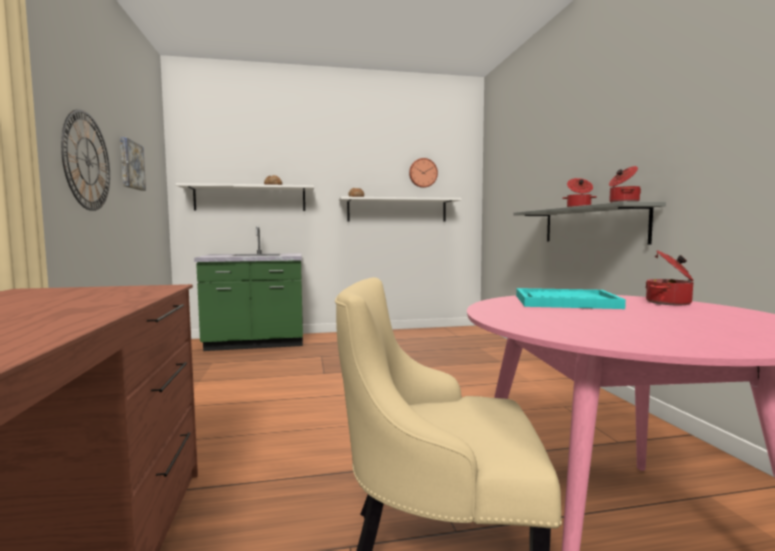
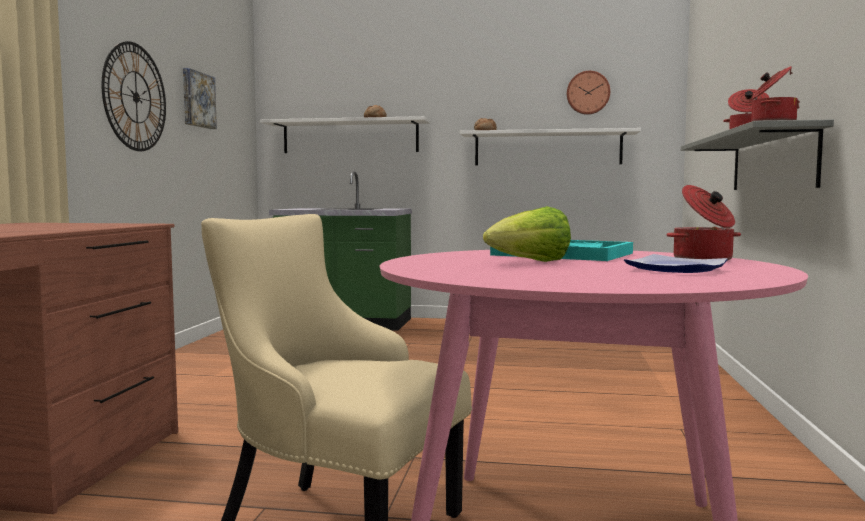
camera: 20 degrees right, 0 degrees up
none -> lettuce [483,206,571,262]
none -> plate [624,254,728,273]

